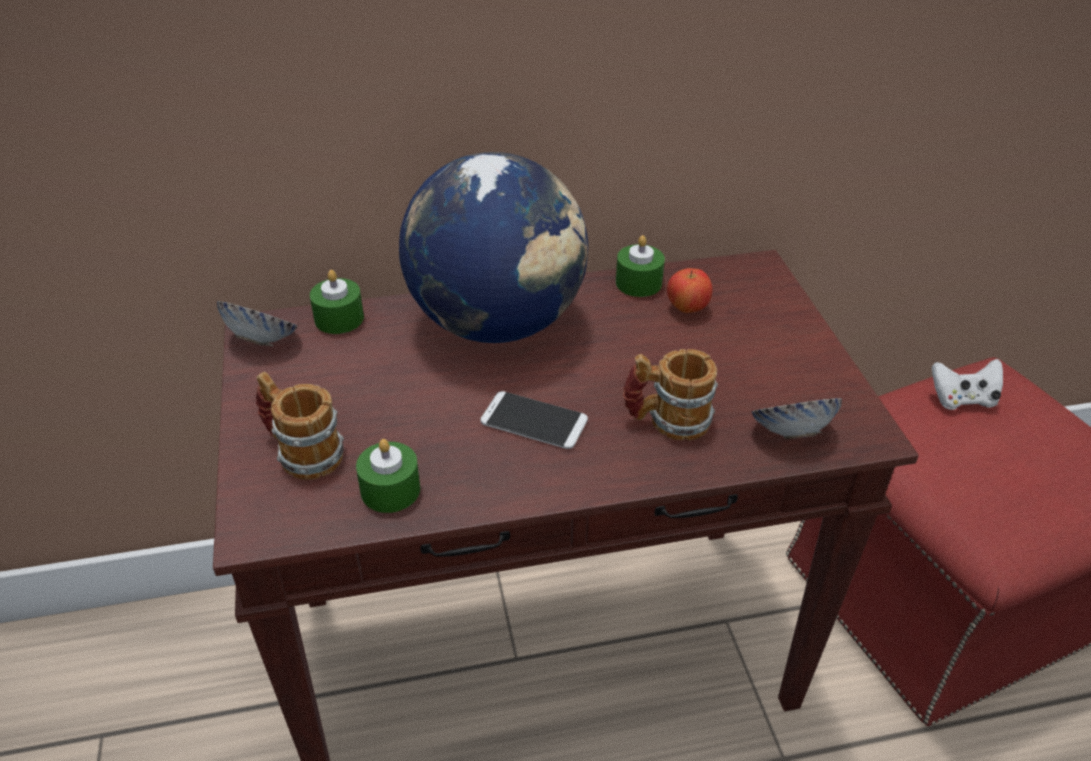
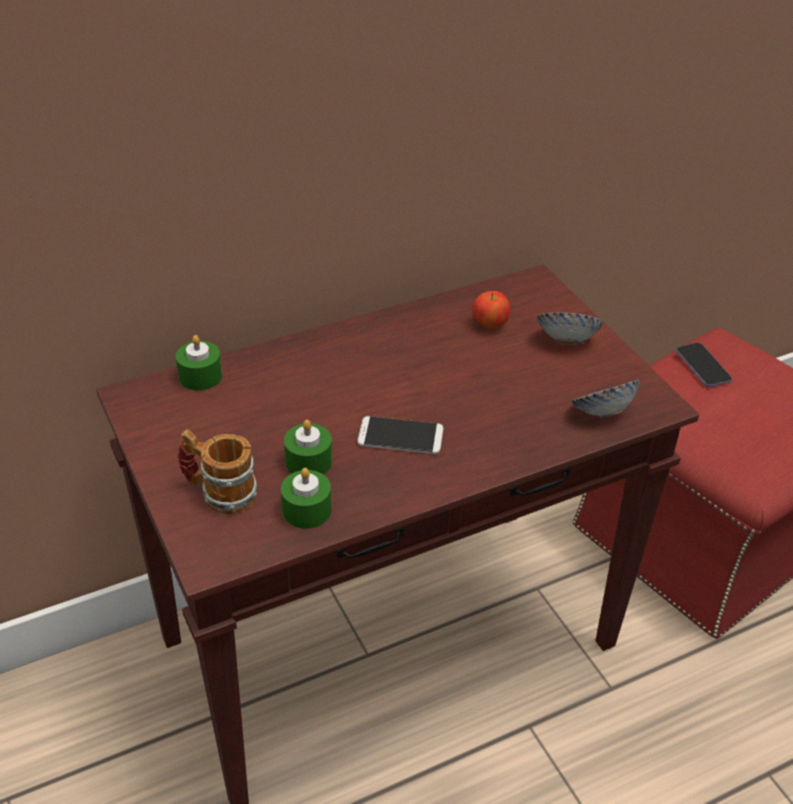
camera: 15 degrees left, 0 degrees up
bowl [217,301,298,346] -> bowl moved to [537,312,603,345]
globe [399,152,588,343] -> none
green candle [616,235,665,297] -> green candle moved to [284,420,332,475]
mug [623,349,718,441] -> none
white game controller [931,359,1003,410] -> phone [676,343,732,387]

